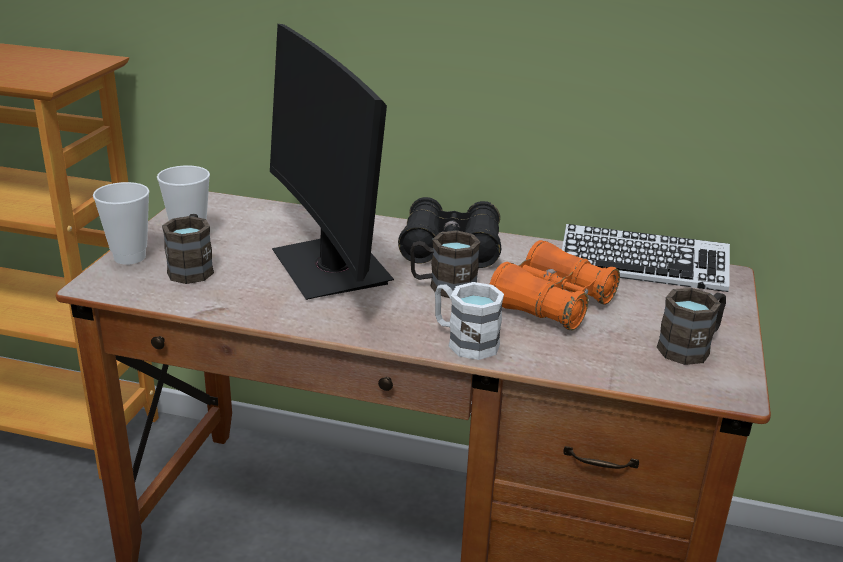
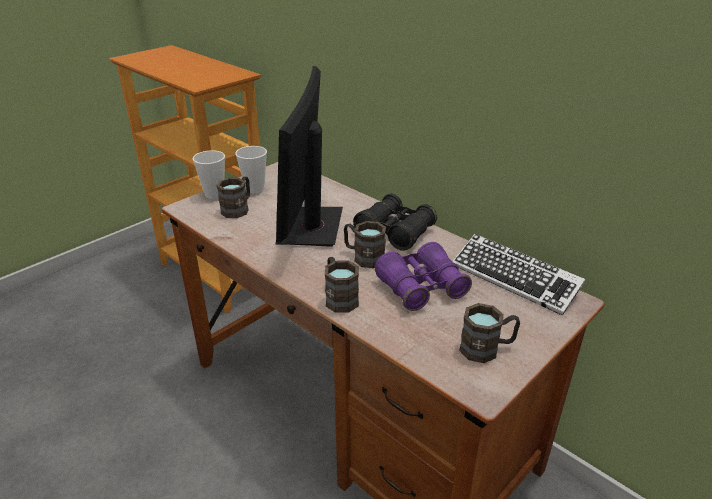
camera: 30 degrees right, 5 degrees up
white mug [435,282,504,360] -> brown mug [325,257,359,313]
orange binoculars [490,240,620,330] -> purple binoculars [375,242,472,311]

